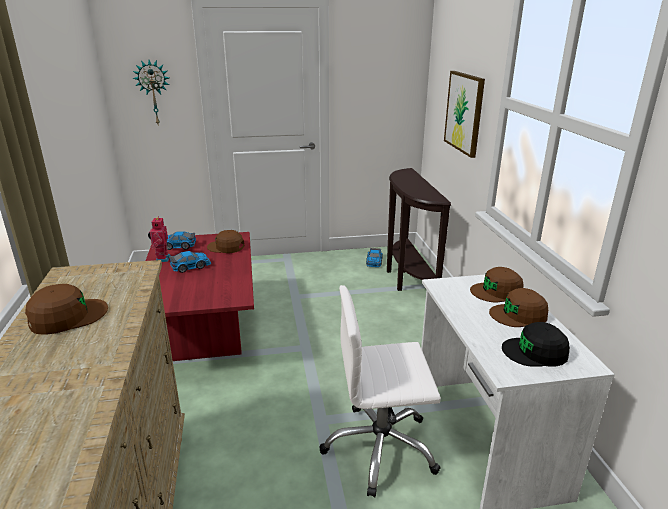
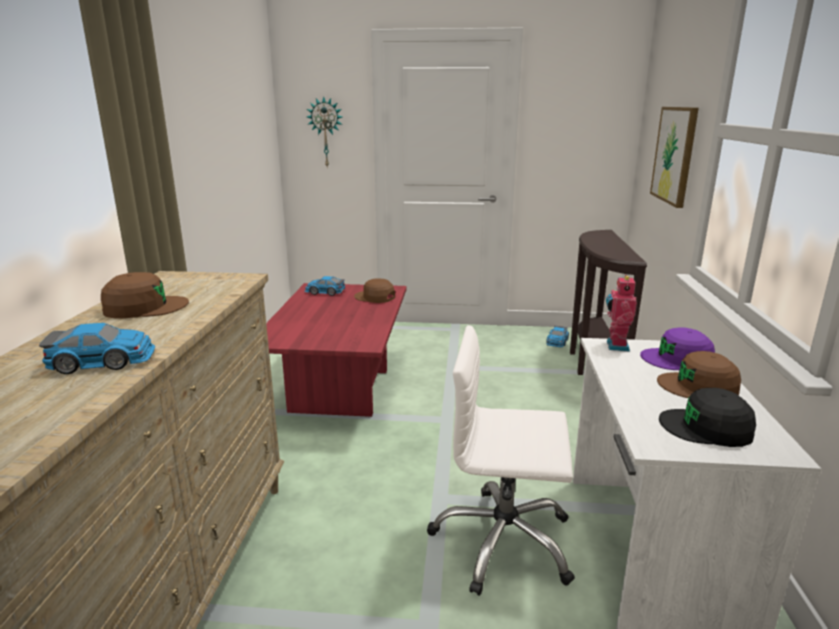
camera: 15 degrees right, 5 degrees down
toy robot [148,216,171,262] -> toy robot moved to [606,275,637,352]
toy car [169,251,211,273] -> toy car moved to [39,323,155,374]
brown cap [470,267,524,302] -> purple cap [640,327,715,370]

